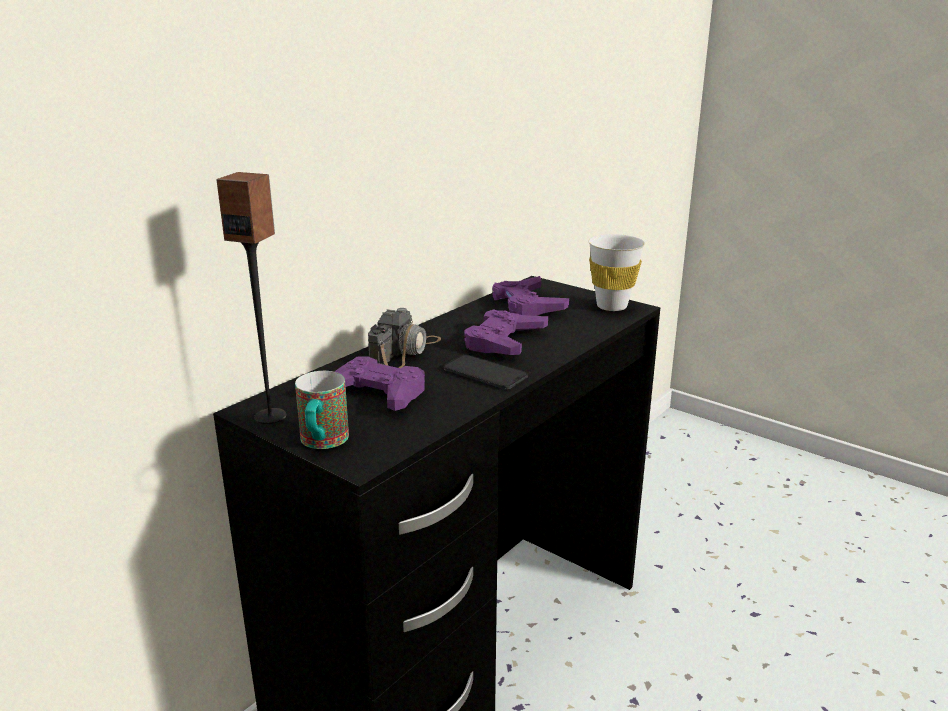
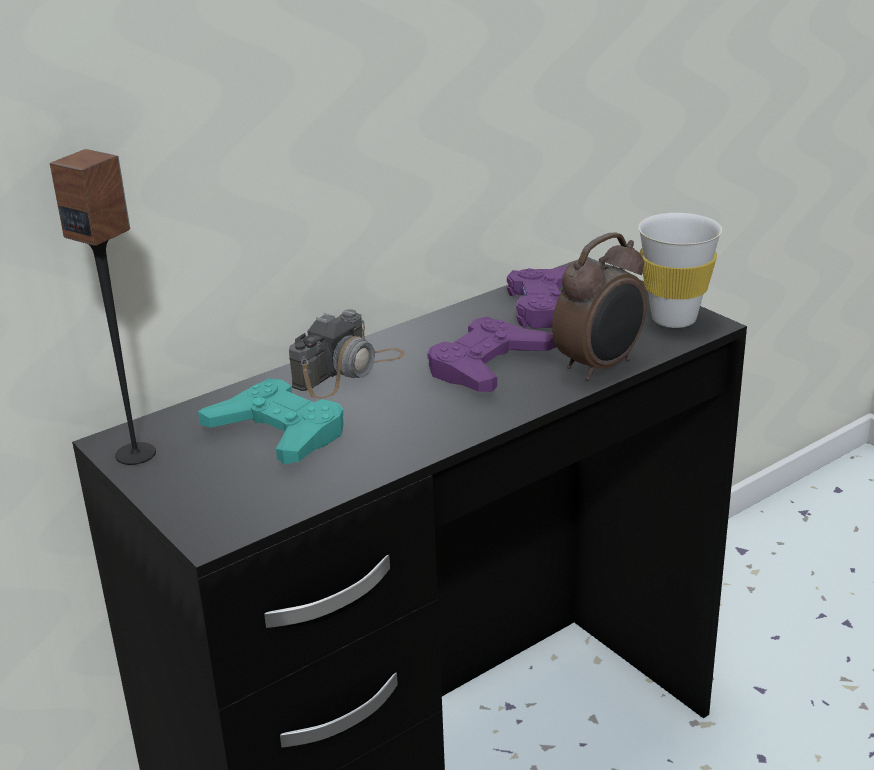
camera: 15 degrees right, 5 degrees up
mug [295,371,349,449] -> none
purple game controller [334,357,425,411] -> turquoise game controller [198,379,344,464]
phone [444,355,528,389] -> none
none -> alarm clock [552,233,647,381]

